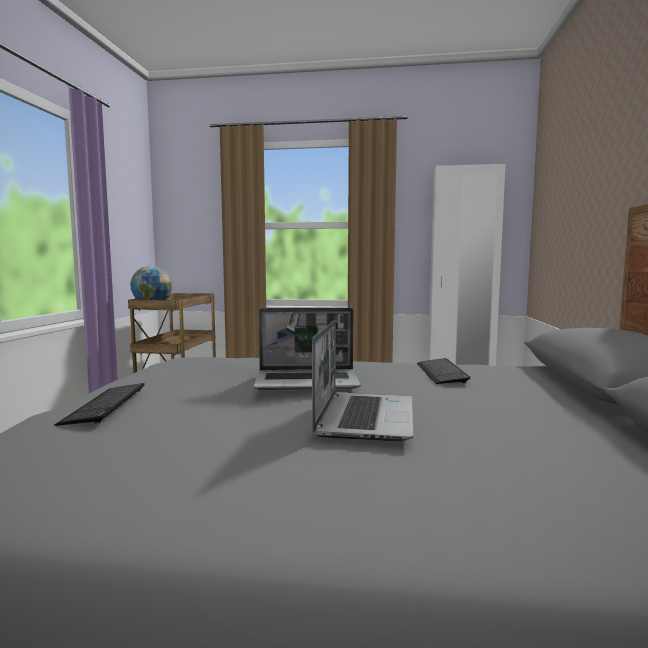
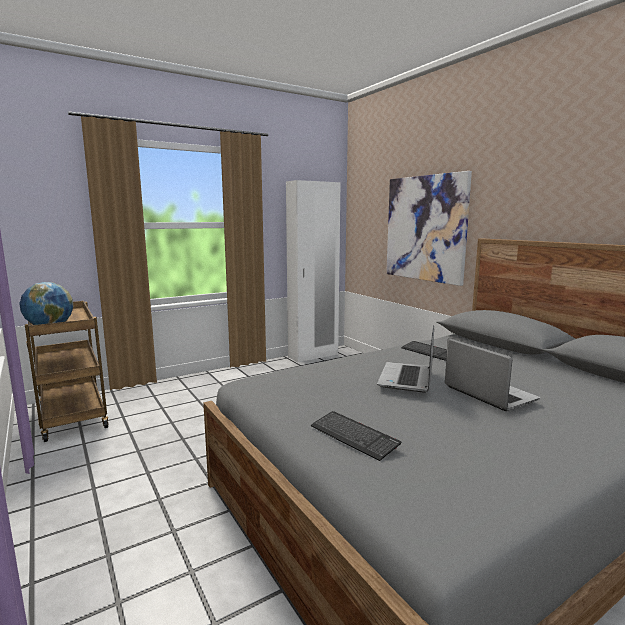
camera: 40 degrees left, 5 degrees up
laptop [254,308,361,390] -> laptop turned 150 degrees clockwise [377,325,434,393]
none -> picture [386,171,472,286]

